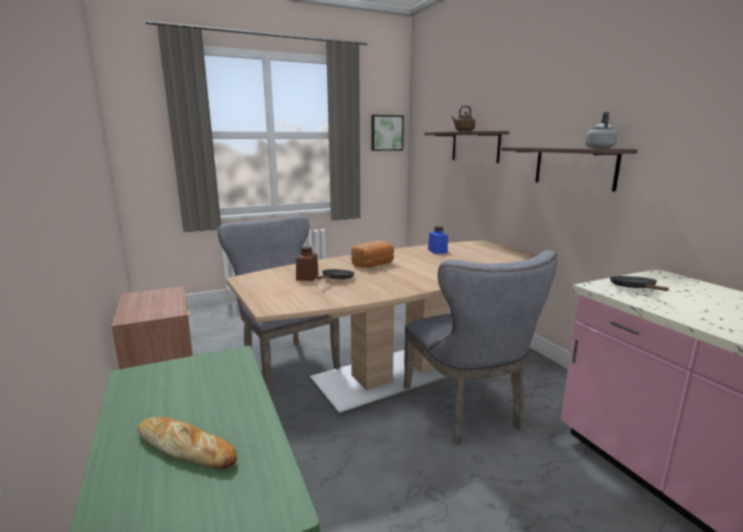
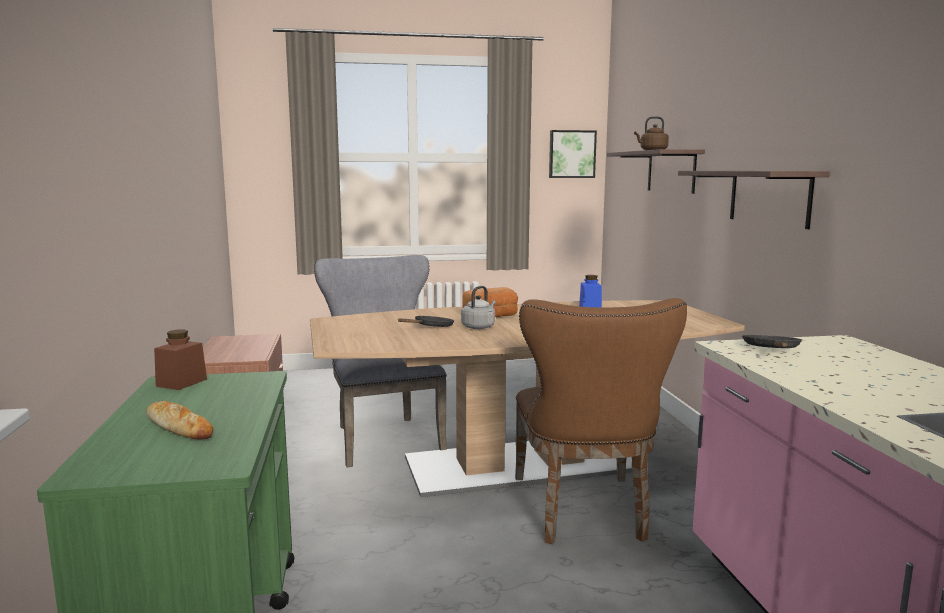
camera: 15 degrees right, 5 degrees down
brown jar [296,246,319,281] -> brown jar moved to [154,330,207,390]
grey chair [404,250,557,445] -> brown chair [515,298,687,545]
grey kettle [585,111,618,149] -> grey kettle moved to [461,286,496,329]

